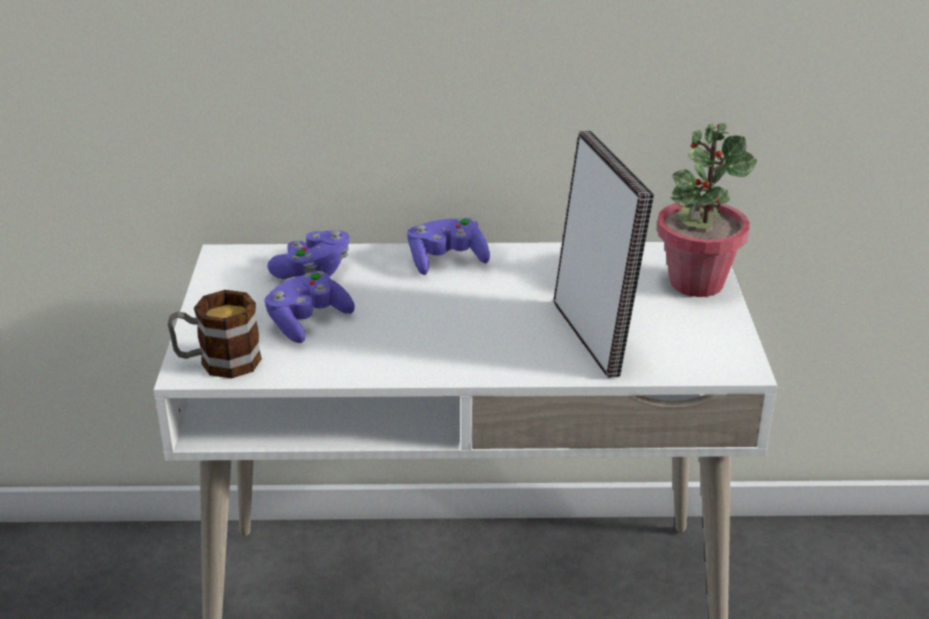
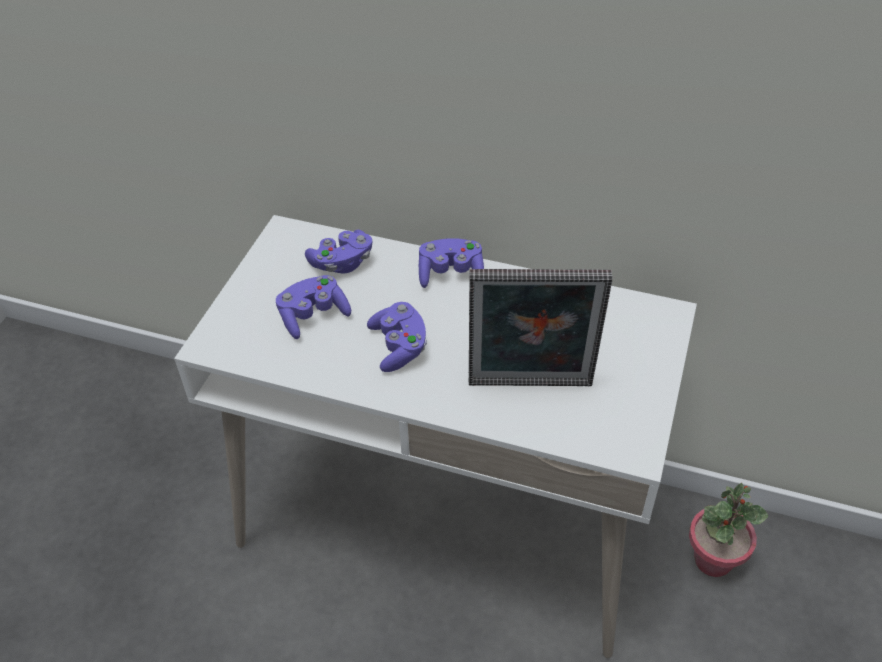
camera: 20 degrees right, 15 degrees up
mug [168,290,262,379] -> none
picture frame [553,131,654,378] -> picture frame turned 90 degrees clockwise [469,269,612,386]
potted plant [657,123,757,297] -> potted plant moved to [689,483,768,577]
none -> purple game controller [367,302,427,372]

